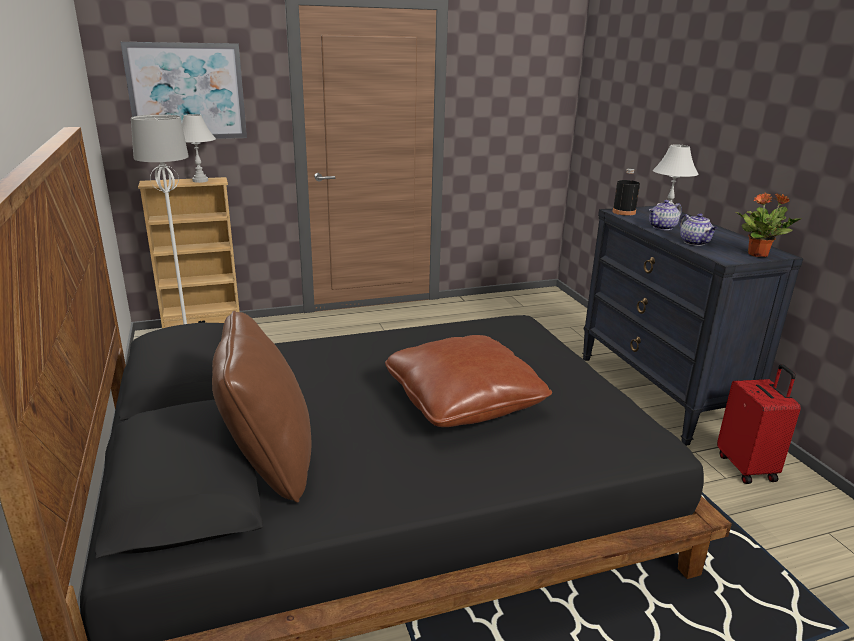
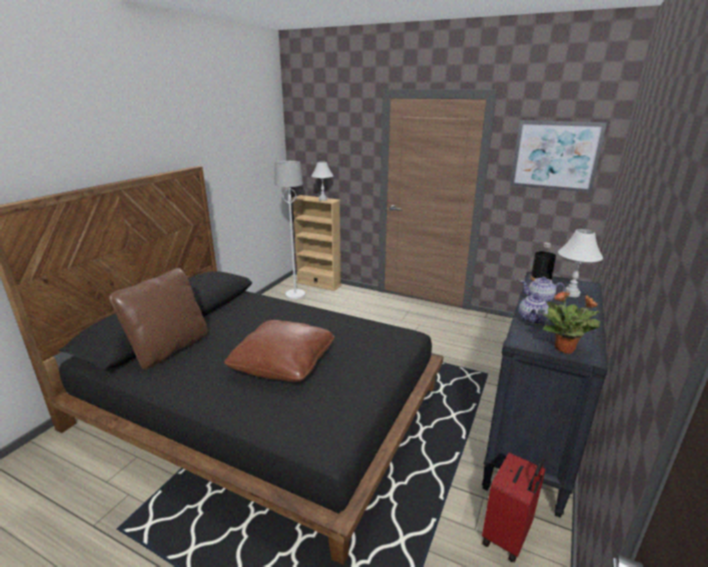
camera: 45 degrees right, 0 degrees up
picture [121,42,247,139] -> picture moved to [510,120,607,193]

